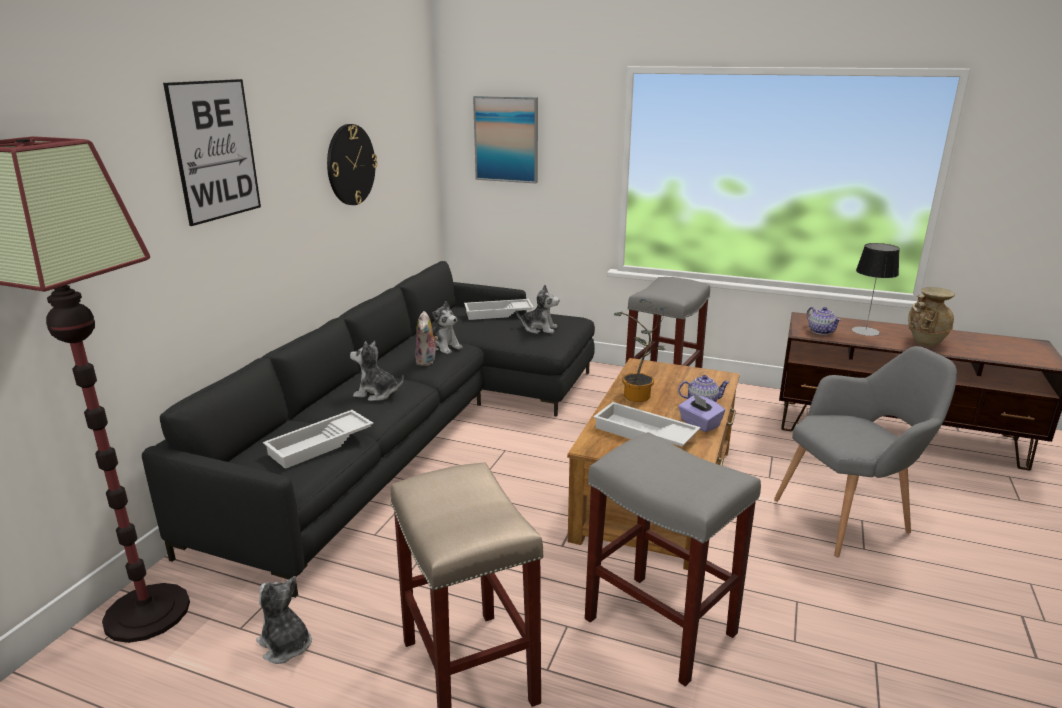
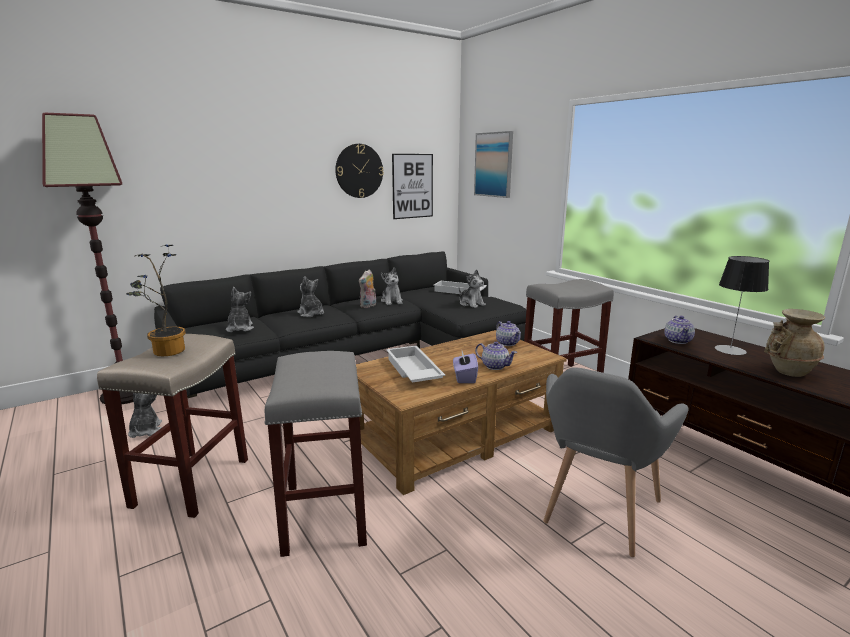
camera: 35 degrees right, 5 degrees down
picture [163,79,261,226] -> picture moved to [392,154,433,219]
white tray [263,410,374,469] -> plush toy [226,287,254,332]
potted plant [614,299,666,402] -> potted plant moved to [126,244,186,356]
grey armchair [774,346,957,557] -> grey armchair turned 105 degrees clockwise [543,368,689,557]
none -> teapot [496,321,521,346]

